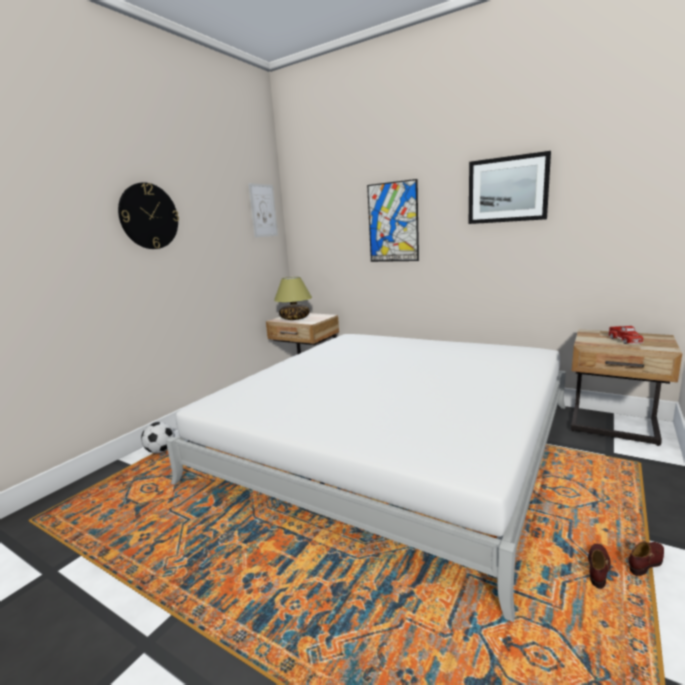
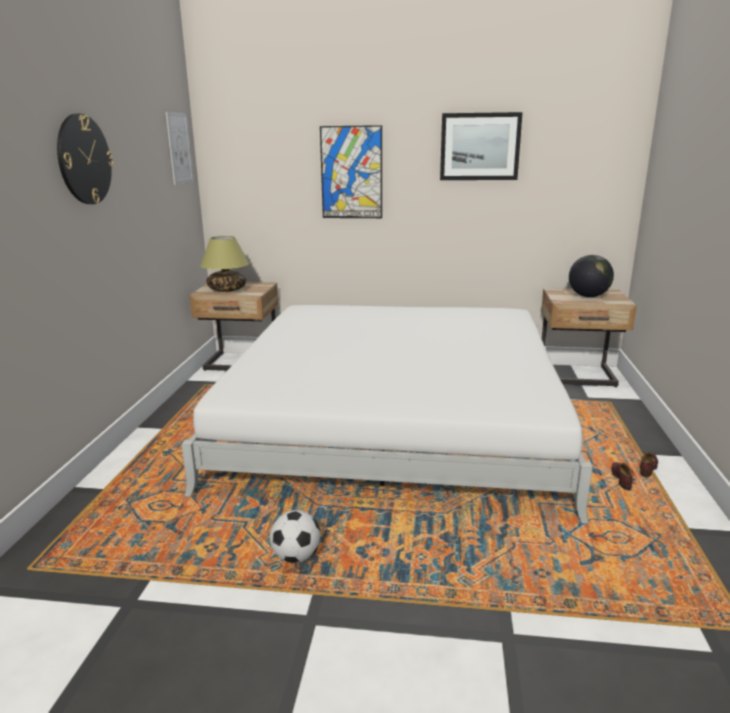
camera: 25 degrees left, 5 degrees up
football [141,422,175,453] -> football moved to [270,510,321,563]
toy truck [608,326,644,344] -> globe [569,255,614,297]

